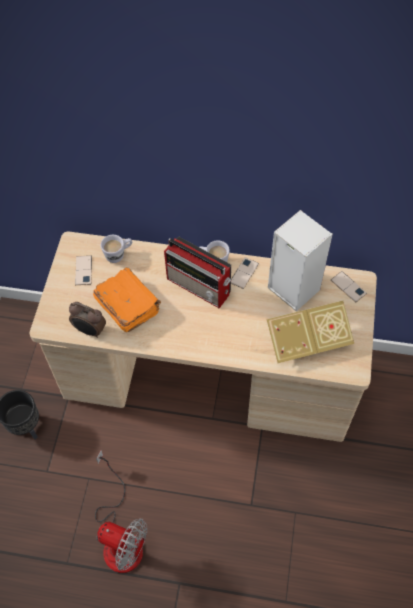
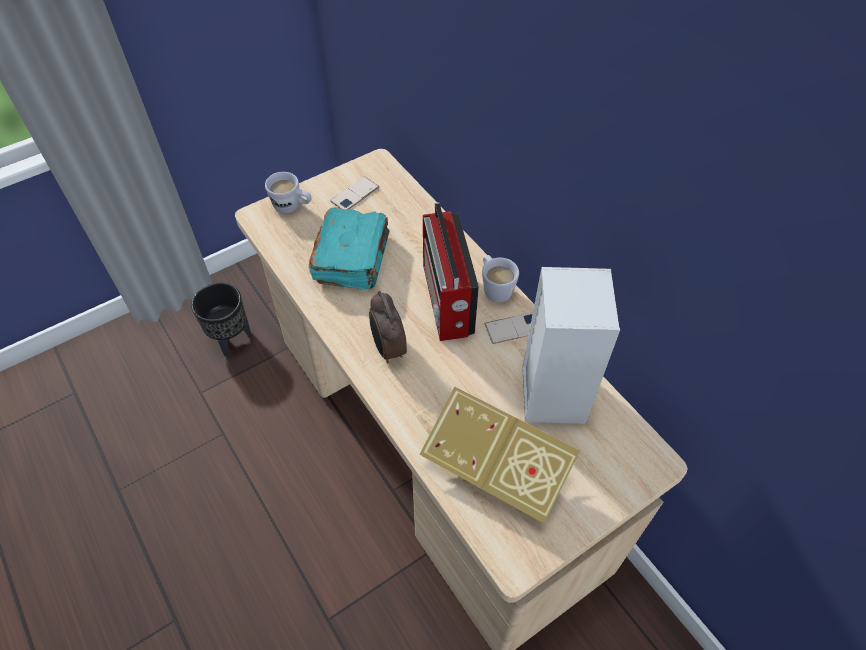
camera: 45 degrees right, 5 degrees down
alarm clock [69,302,106,338] -> alarm clock moved to [369,291,407,364]
orange book [93,268,161,332] -> turquoise book [309,207,389,290]
fan [95,450,147,573] -> none
white mug [101,235,132,263] -> white mug moved to [265,172,311,214]
phone [331,271,367,302] -> none

